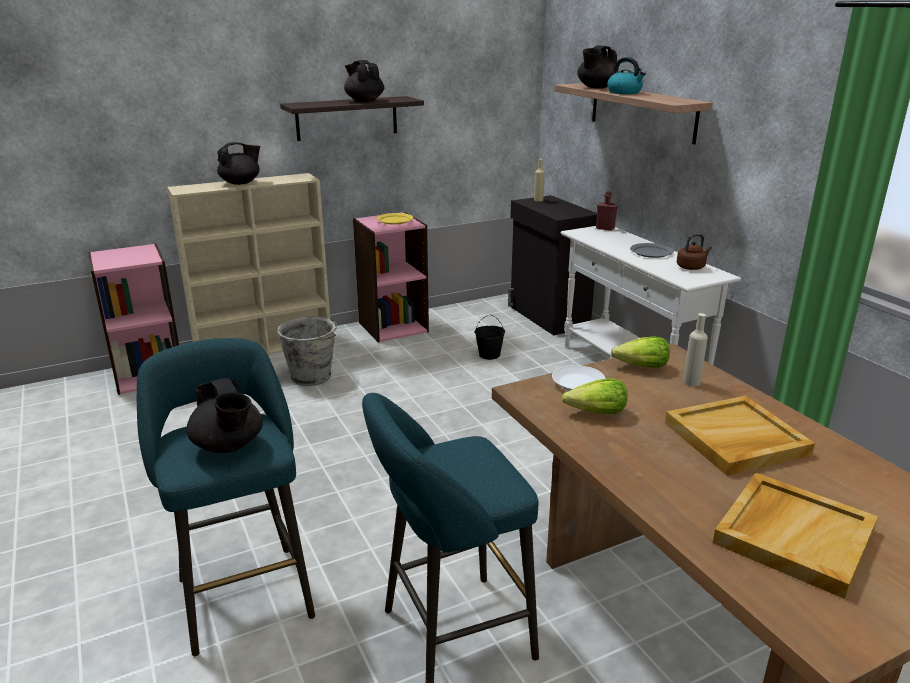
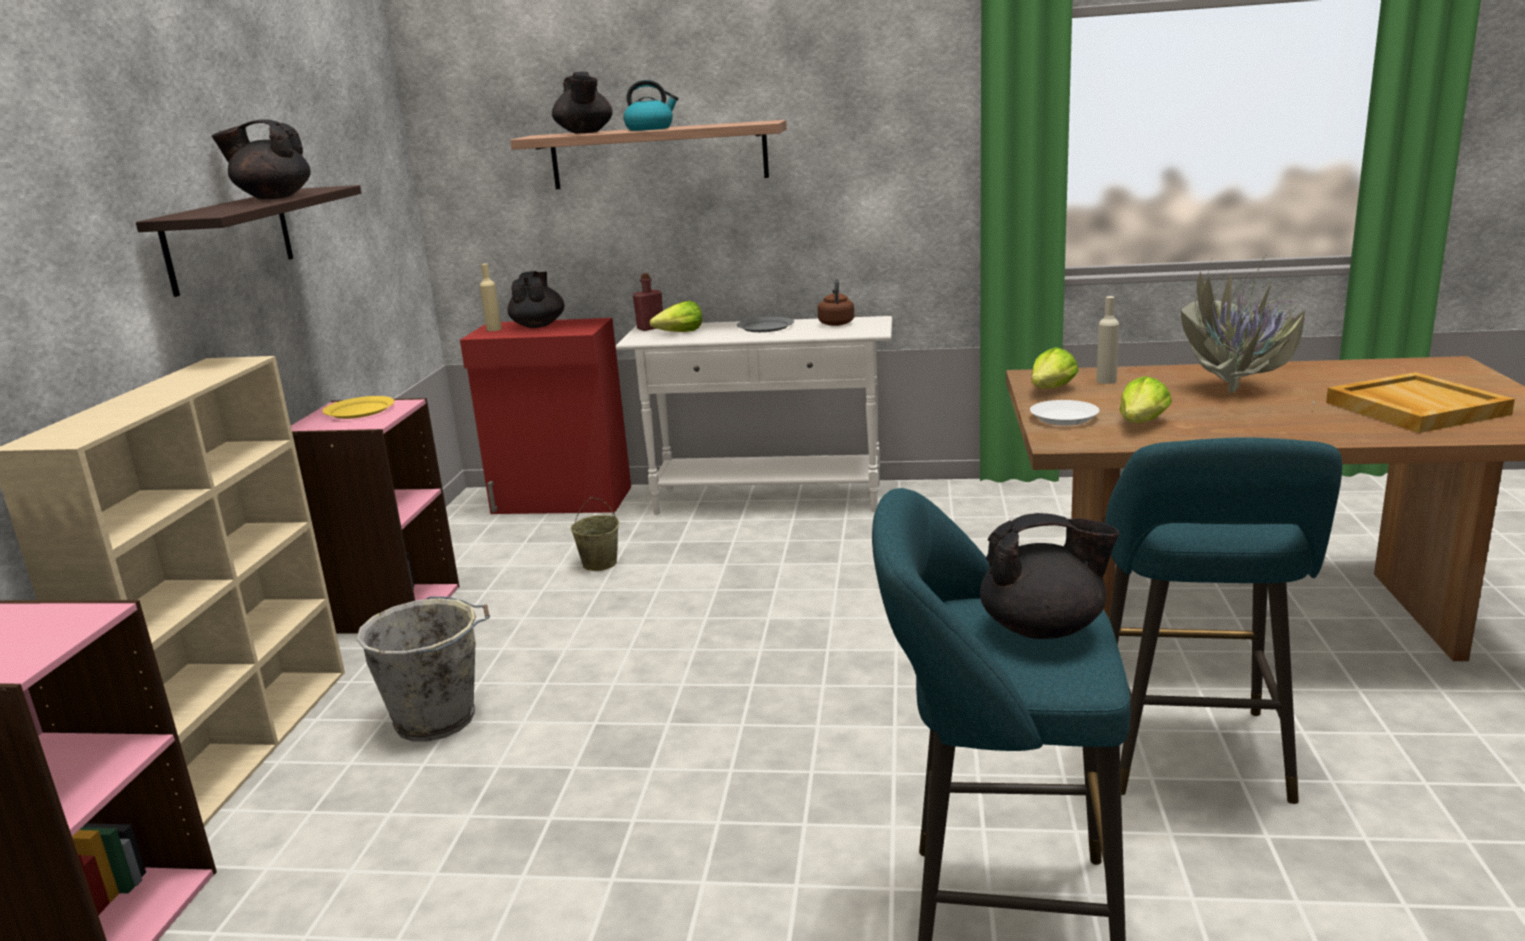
camera: 55 degrees left, 5 degrees down
black teapot [217,142,260,185] -> black teapot moved to [507,271,564,328]
black bucket [475,314,505,360] -> beige bucket [571,497,619,571]
black cabinet [508,195,597,335] -> red cabinet [460,318,631,514]
beige tray [665,396,815,476] -> potted plant [1181,253,1315,404]
none -> lettuce [650,301,702,332]

